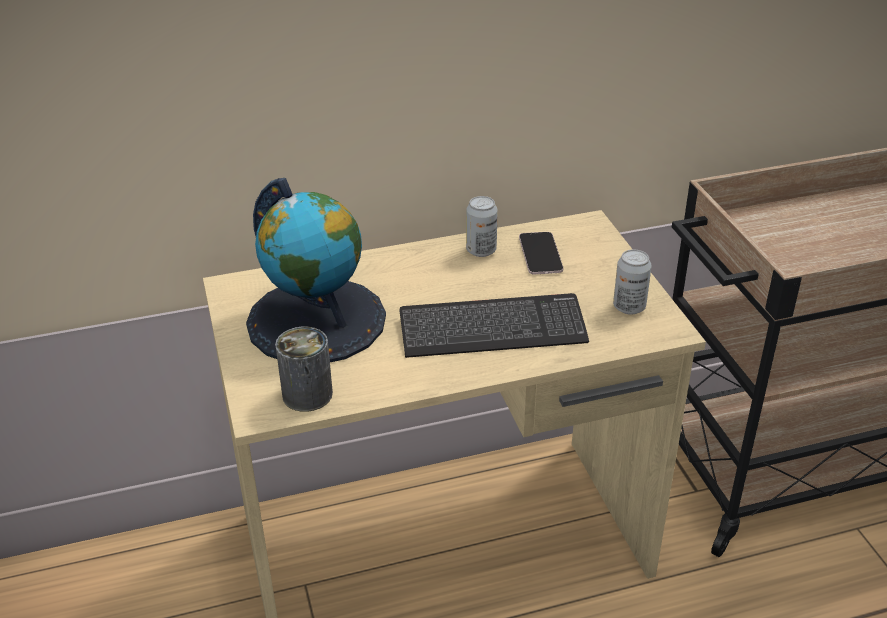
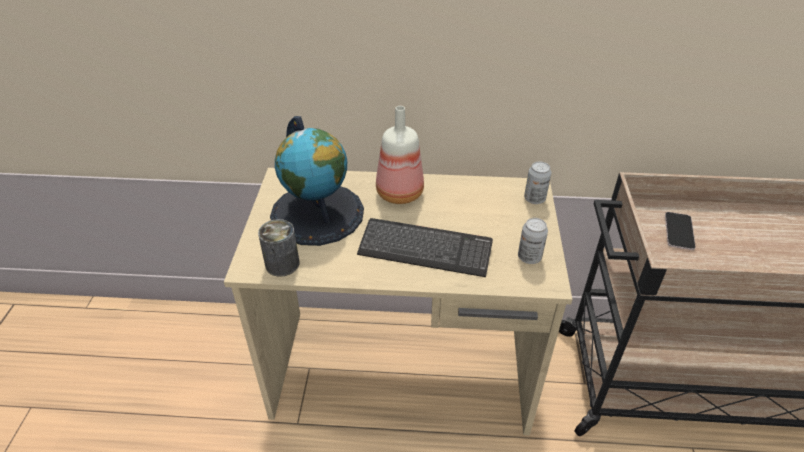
camera: 20 degrees right, 5 degrees up
can [466,196,498,257] -> can moved to [524,161,551,204]
phone [519,232,563,275] -> phone moved to [665,212,696,250]
none -> bottle [376,106,424,204]

